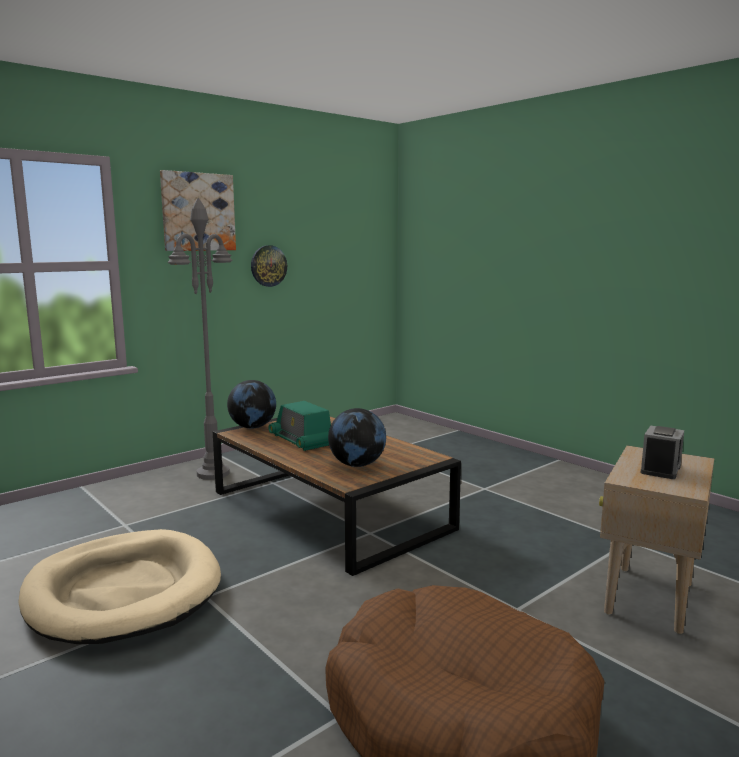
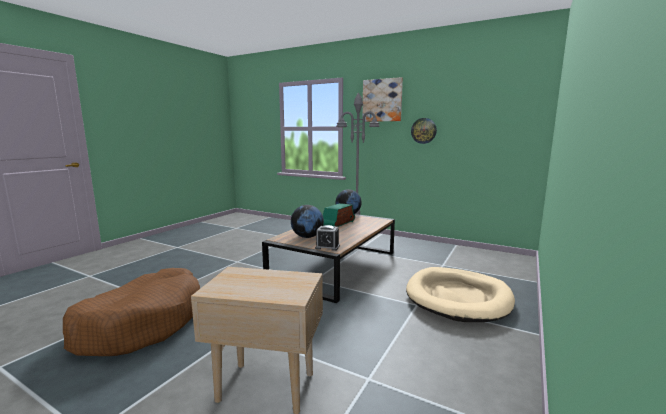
camera: 70 degrees right, 0 degrees up
beige dog bed [18,529,221,644] -> beige dog bed moved to [406,267,515,322]
alarm clock [641,426,684,479] -> alarm clock moved to [315,225,340,251]

